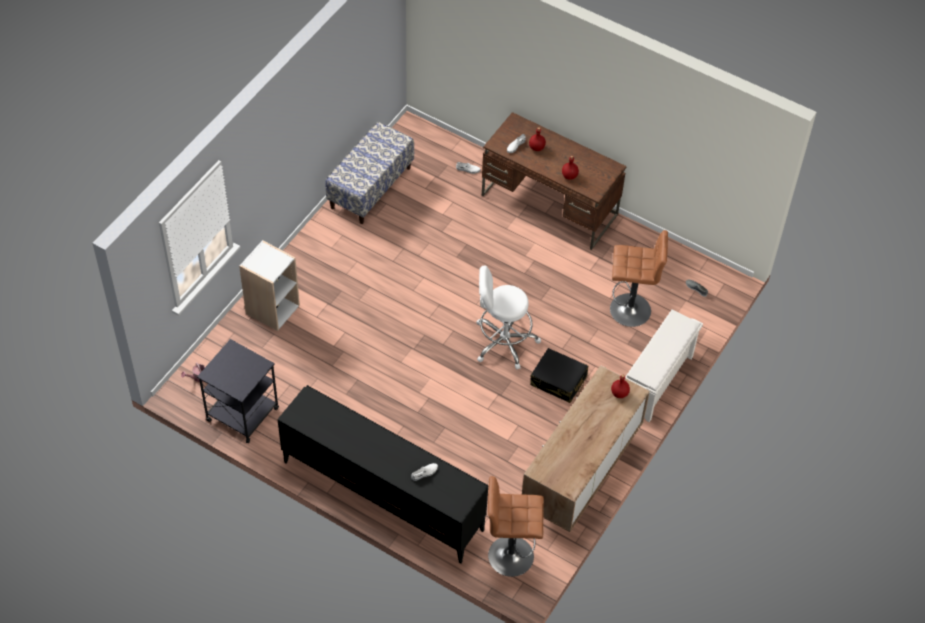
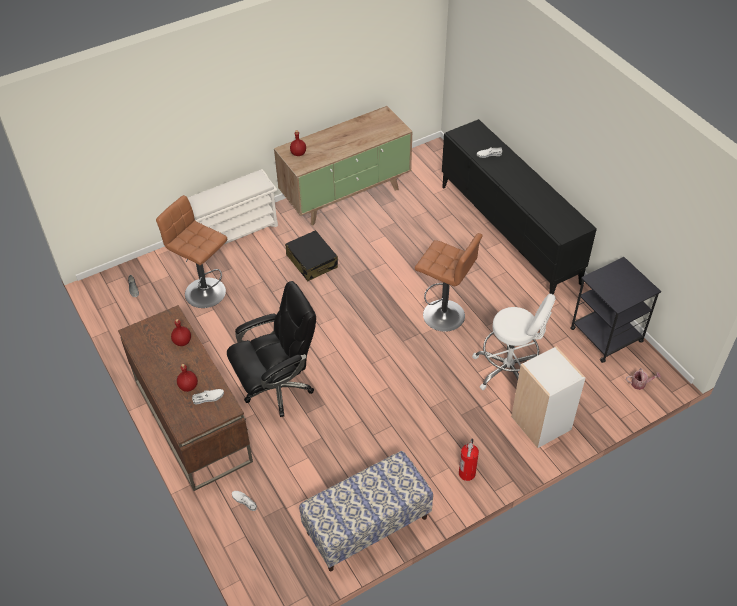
camera: 150 degrees left, 5 degrees down
white stool [476,265,541,369] -> white stool moved to [472,294,556,390]
brown stool [488,476,544,577] -> brown stool moved to [415,233,483,332]
none -> black office chair [227,281,316,417]
none -> fire extinguisher [459,438,479,481]

